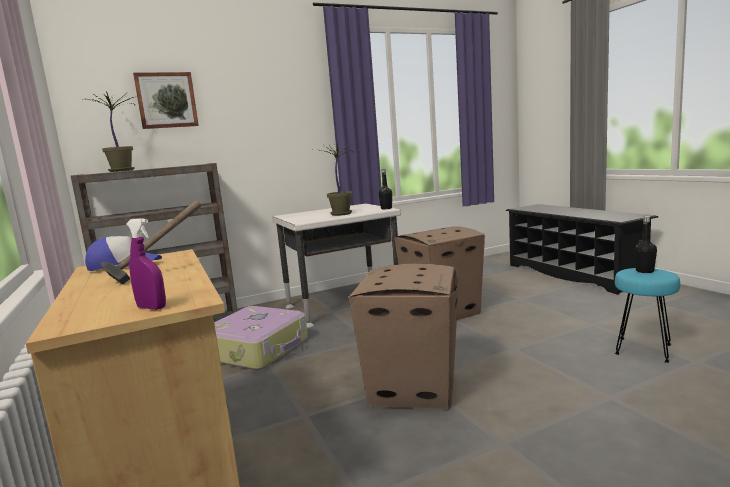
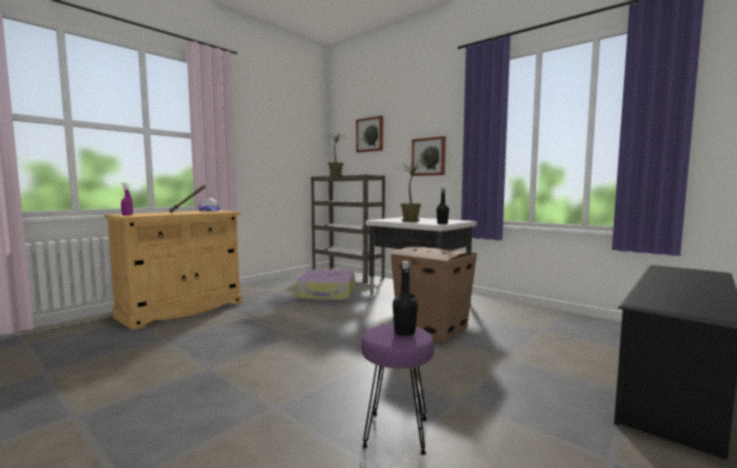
camera: 65 degrees right, 5 degrees down
cardboard box [349,263,458,410] -> none
turquoise stool [615,268,680,363] -> purple stool [361,324,434,455]
none -> picture [412,136,446,176]

